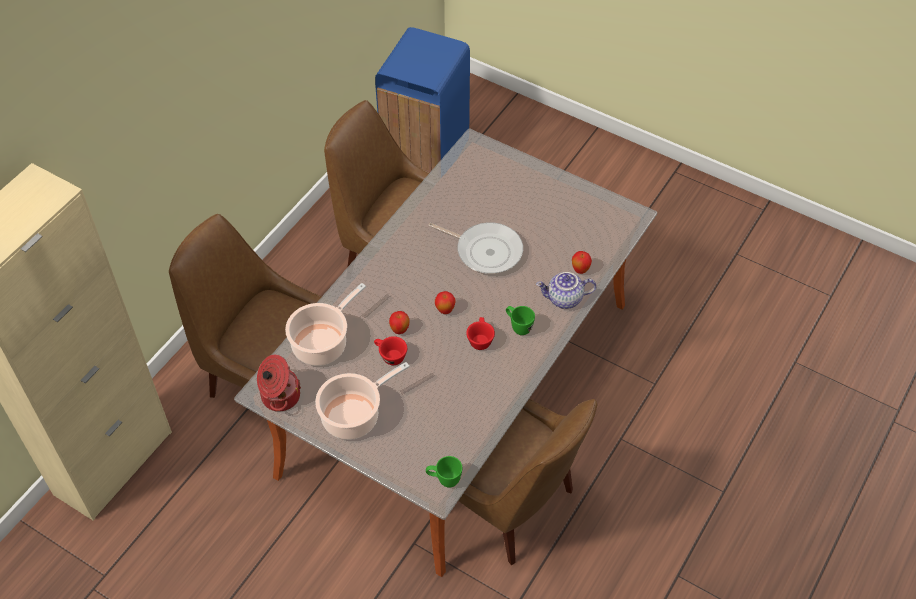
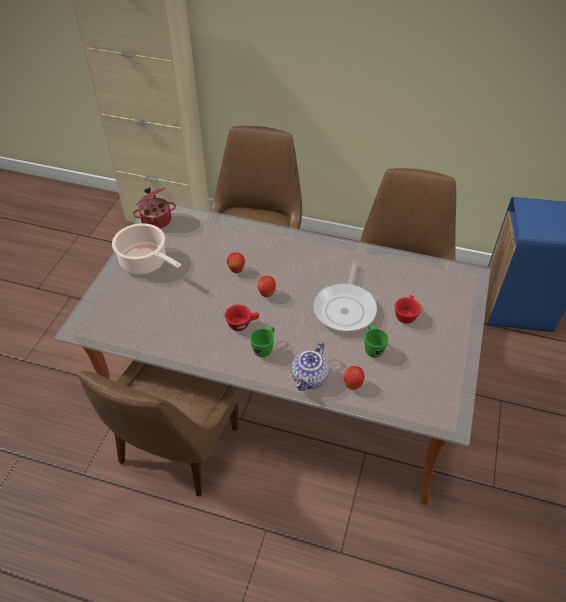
camera: 75 degrees right, 5 degrees down
cooking pot [285,283,366,366] -> none
red cup [374,336,407,365] -> red cup moved to [395,295,421,324]
green mug [426,456,462,487] -> green mug moved to [365,325,389,358]
teapot [536,272,596,309] -> teapot turned 135 degrees counterclockwise [291,342,329,391]

